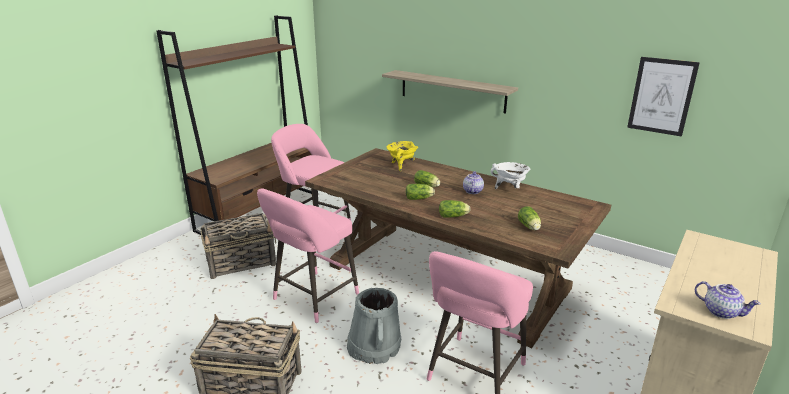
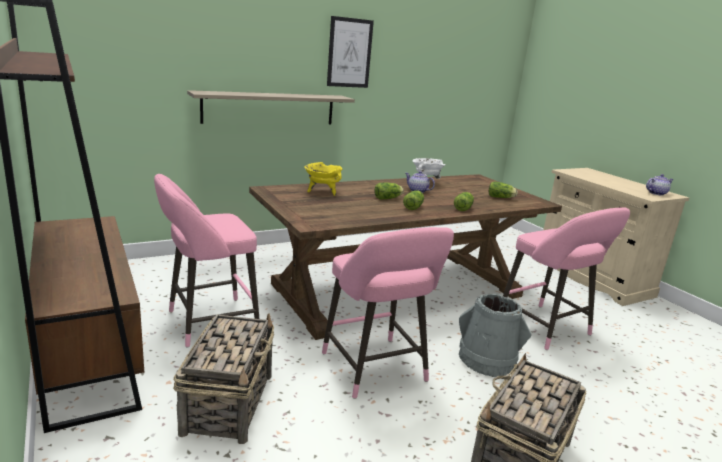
camera: 65 degrees left, 5 degrees down
picture [627,57,700,137] -> picture moved to [327,16,374,88]

